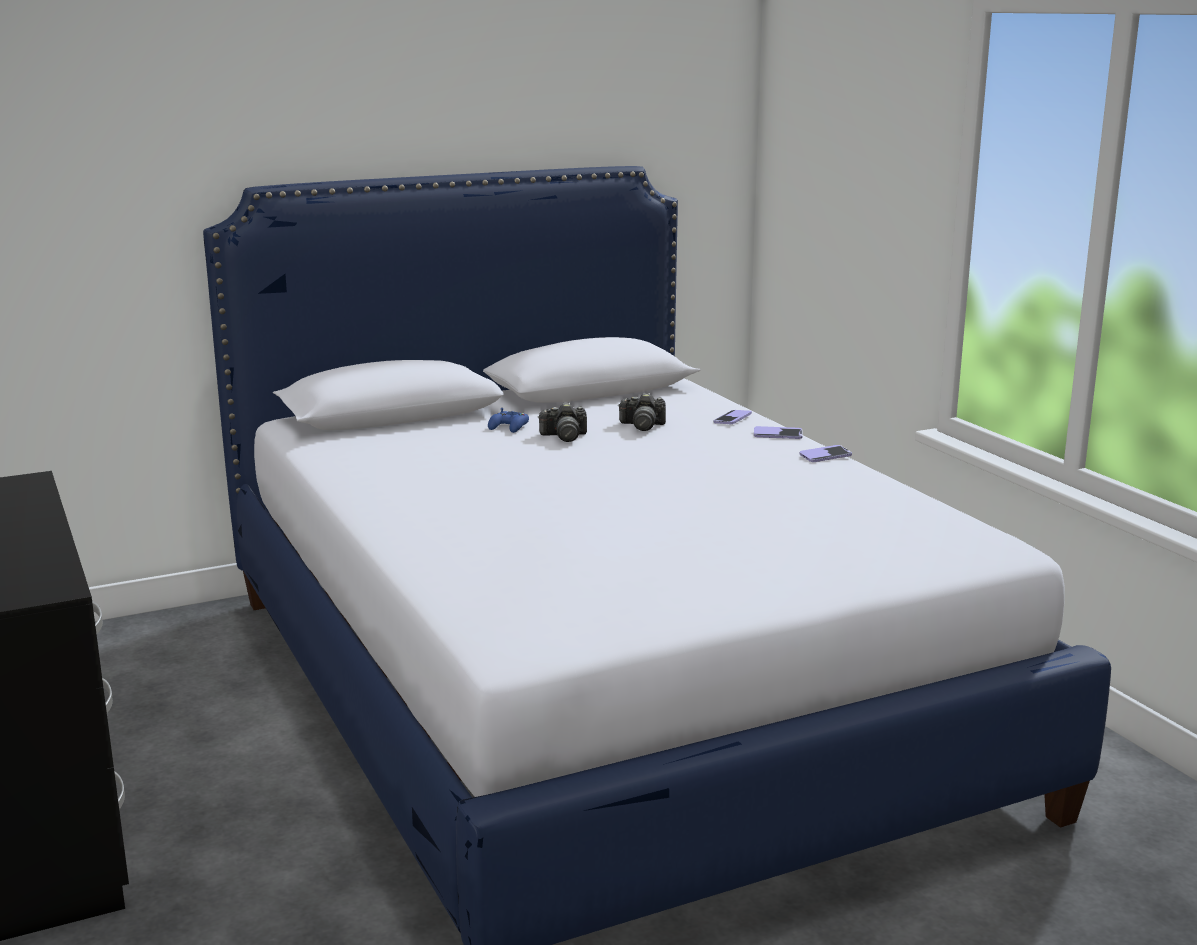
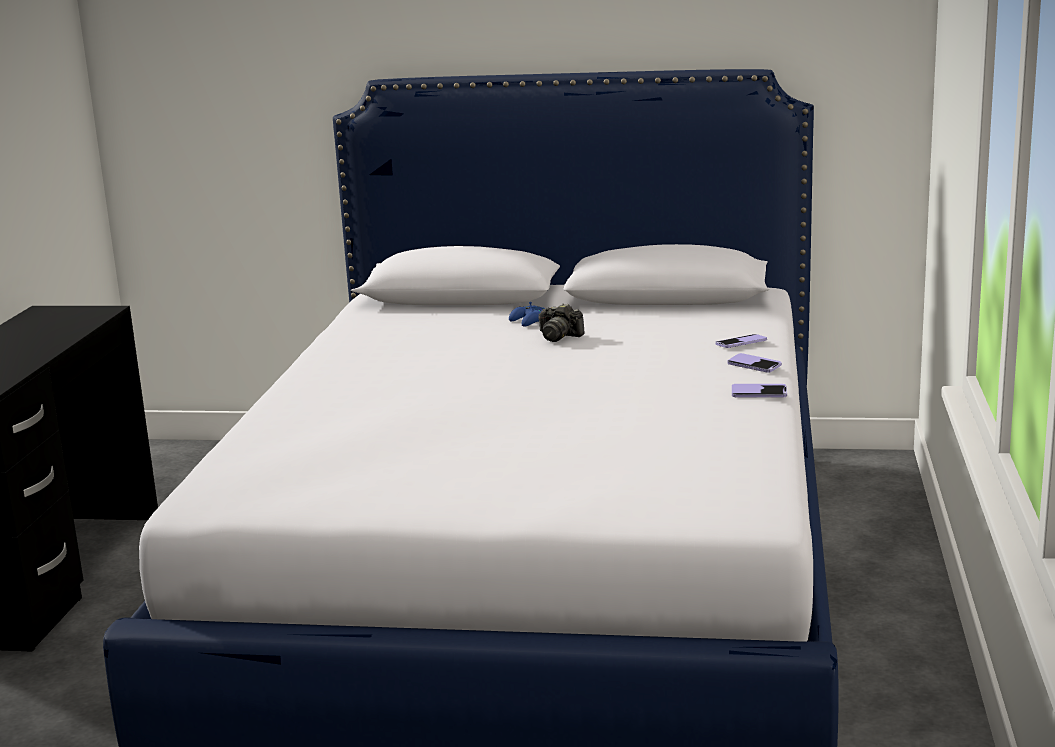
camera: 35 degrees right, 0 degrees up
camera [619,393,666,431] -> none

